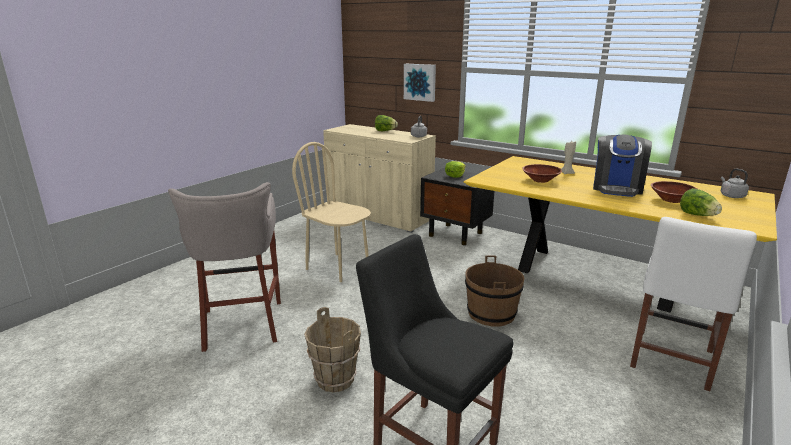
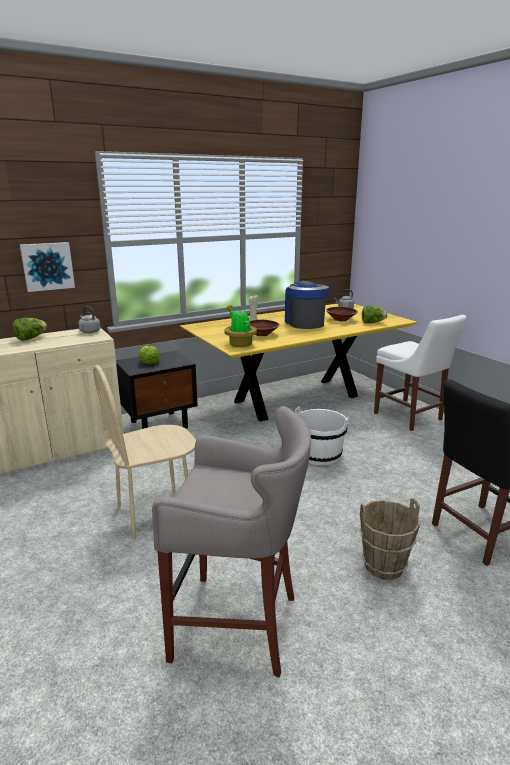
camera: 65 degrees left, 0 degrees up
brown bucket [465,255,524,327] -> white bucket [295,406,349,465]
coffee machine [593,135,652,197] -> coffee machine turned 150 degrees counterclockwise [285,280,329,329]
none -> potted plant [224,305,257,347]

